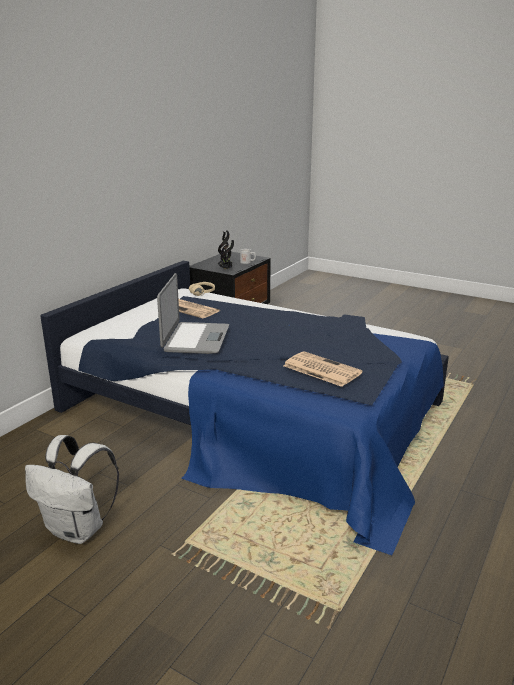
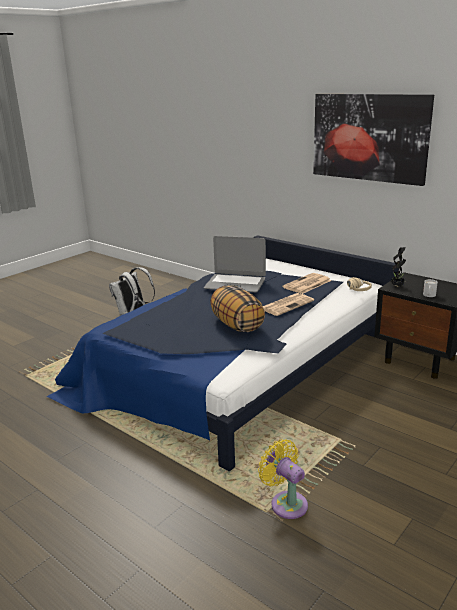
camera: 100 degrees right, 0 degrees up
newspaper [283,351,363,387] -> newspaper moved to [263,293,314,316]
none -> pillow [210,285,265,332]
none -> yellow fan [258,439,308,519]
none -> picture [313,94,434,186]

